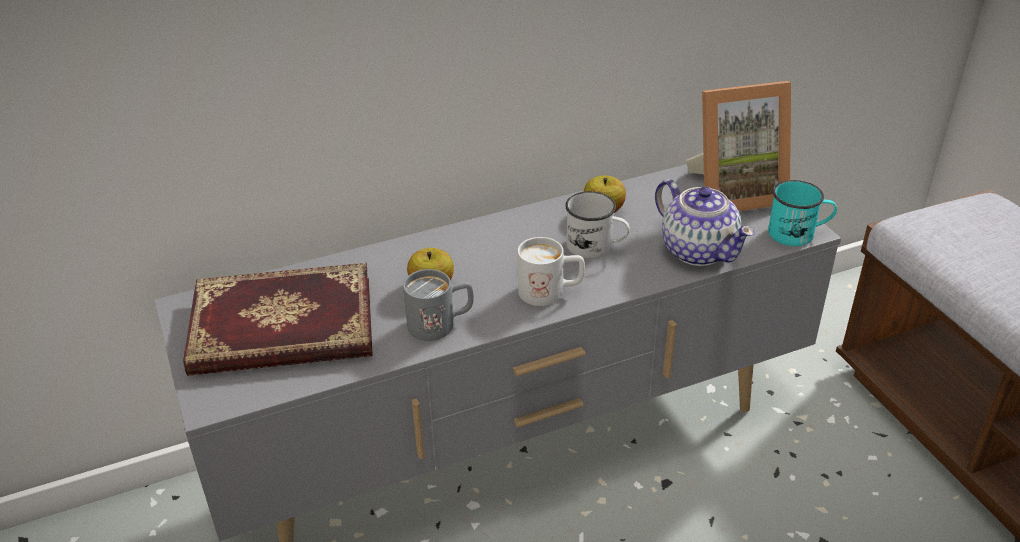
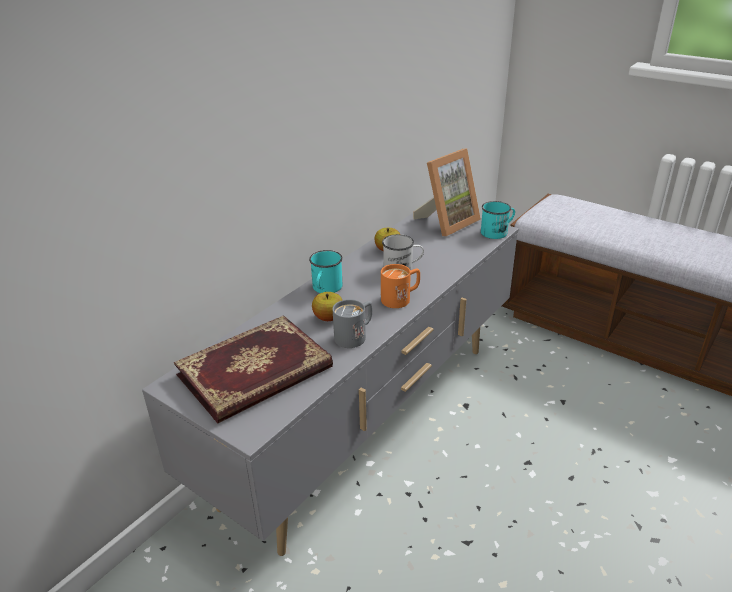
camera: 30 degrees left, 5 degrees down
white mug [518,237,585,306] -> orange mug [381,264,420,308]
teapot [655,179,755,266] -> none
none -> turquoise mug [309,250,343,293]

